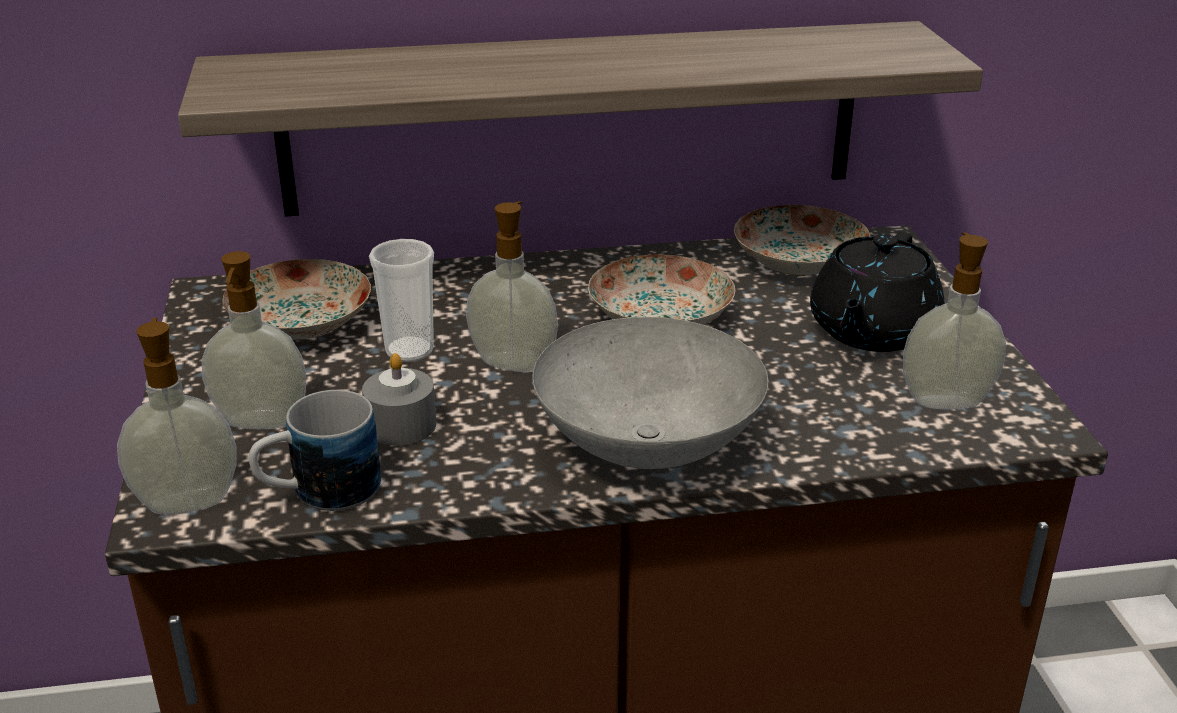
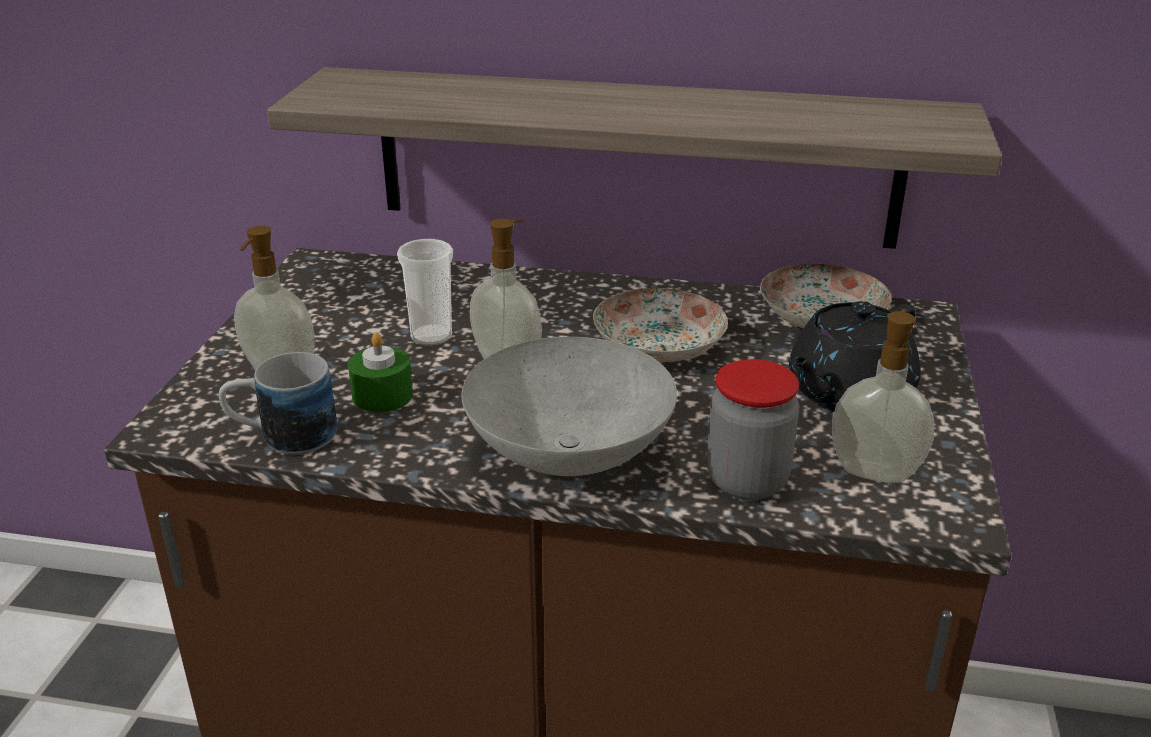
camera: 20 degrees right, 0 degrees up
soap dispenser [117,317,237,515] -> none
plate [222,259,371,340] -> none
grey candle [362,353,436,446] -> green candle [348,332,413,412]
none -> jar [707,359,799,500]

